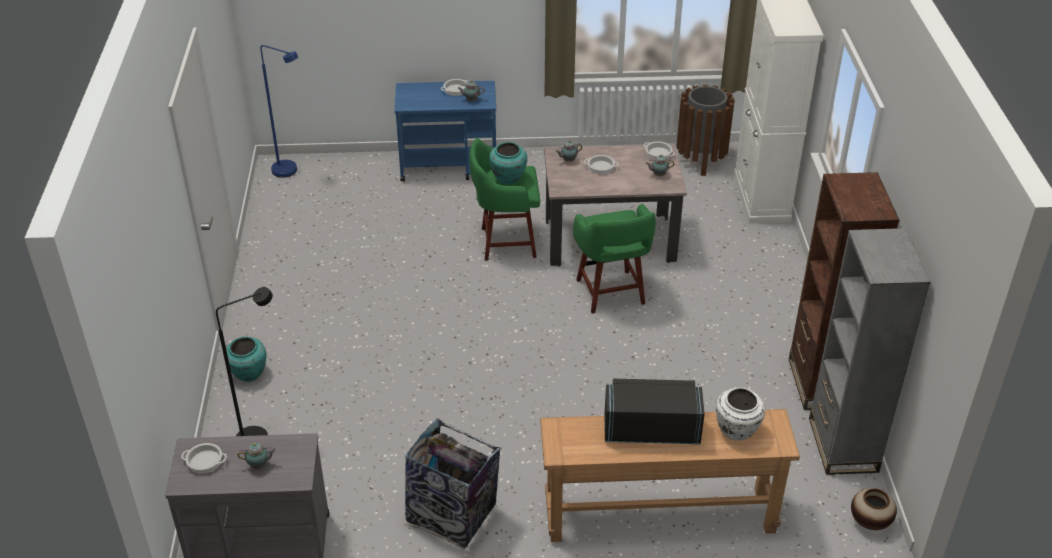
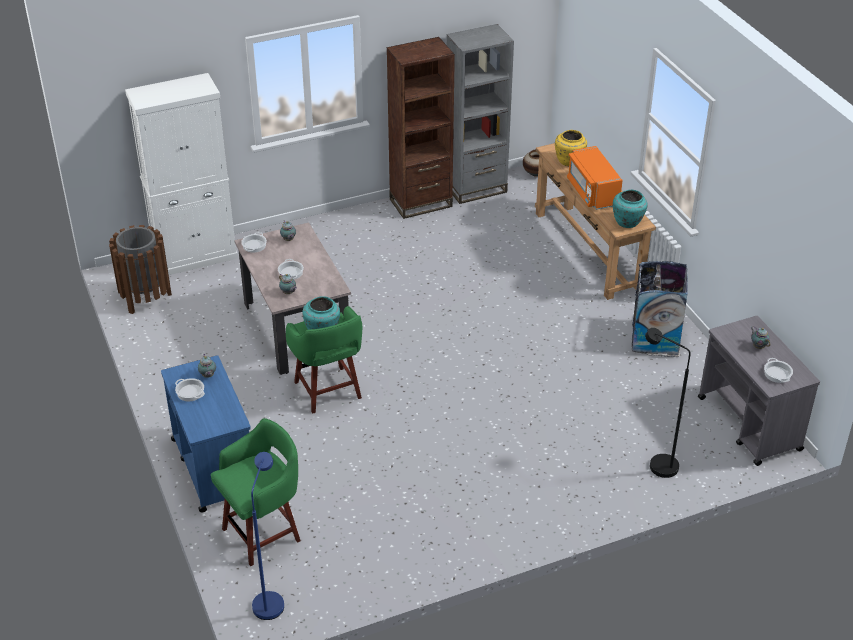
camera: 110 degrees left, 0 degrees up
turquoise vase [226,337,267,382] -> turquoise vase moved to [613,190,648,228]
green stool [573,204,656,314] -> green stool moved to [211,418,301,566]
black microwave [604,379,705,445] -> orange microwave [567,146,623,210]
white vase [716,387,765,440] -> yellow vase [555,130,587,166]

